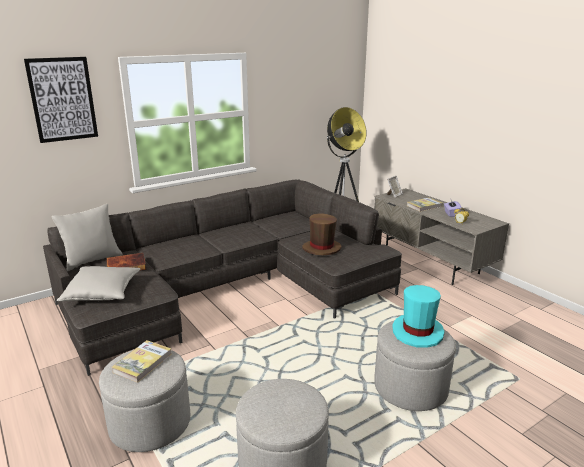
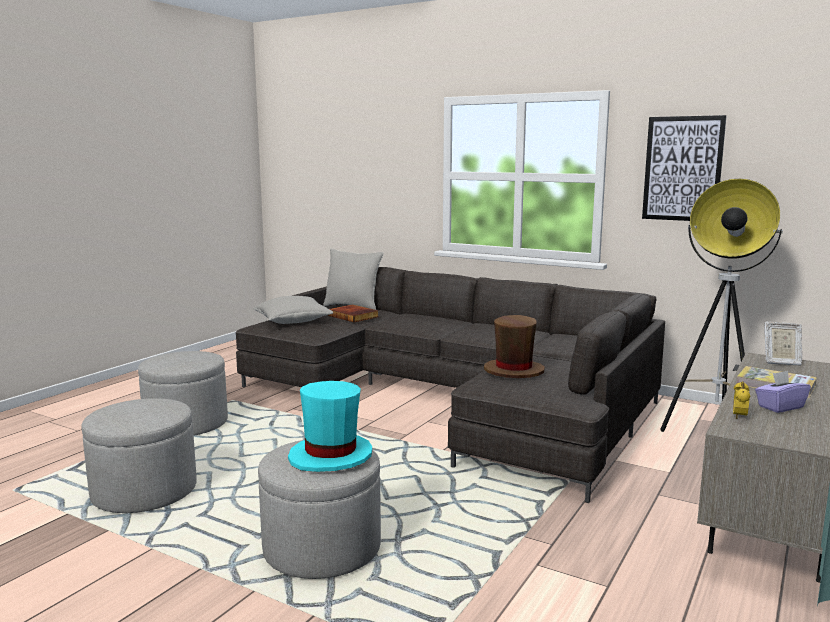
camera: 65 degrees right, 10 degrees down
picture [24,57,98,143] -> picture moved to [642,115,727,221]
book [112,340,172,383] -> none

